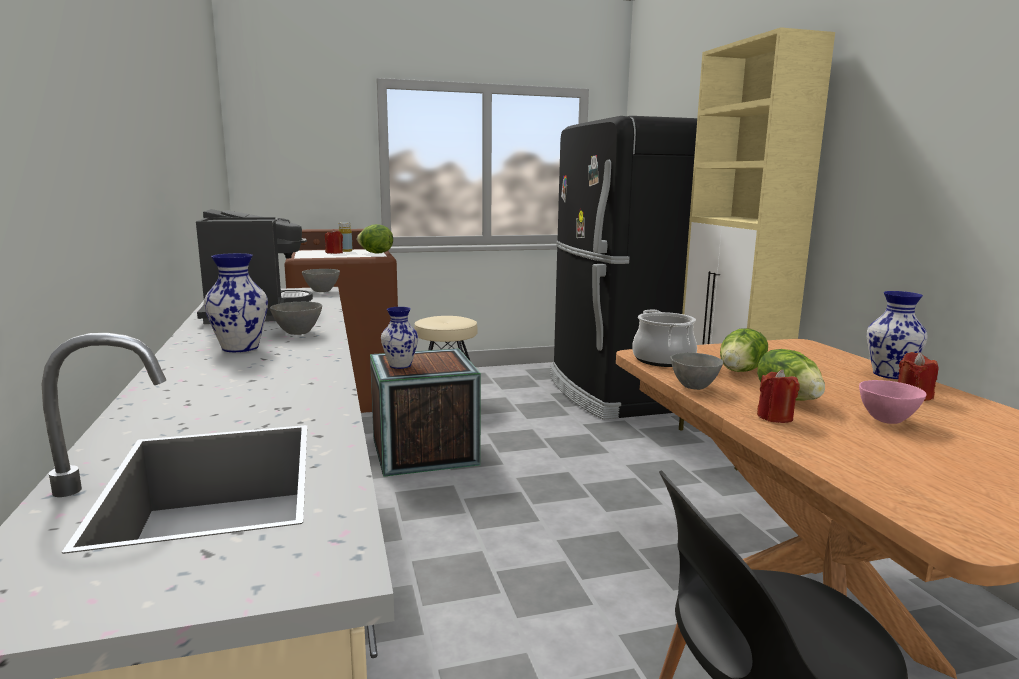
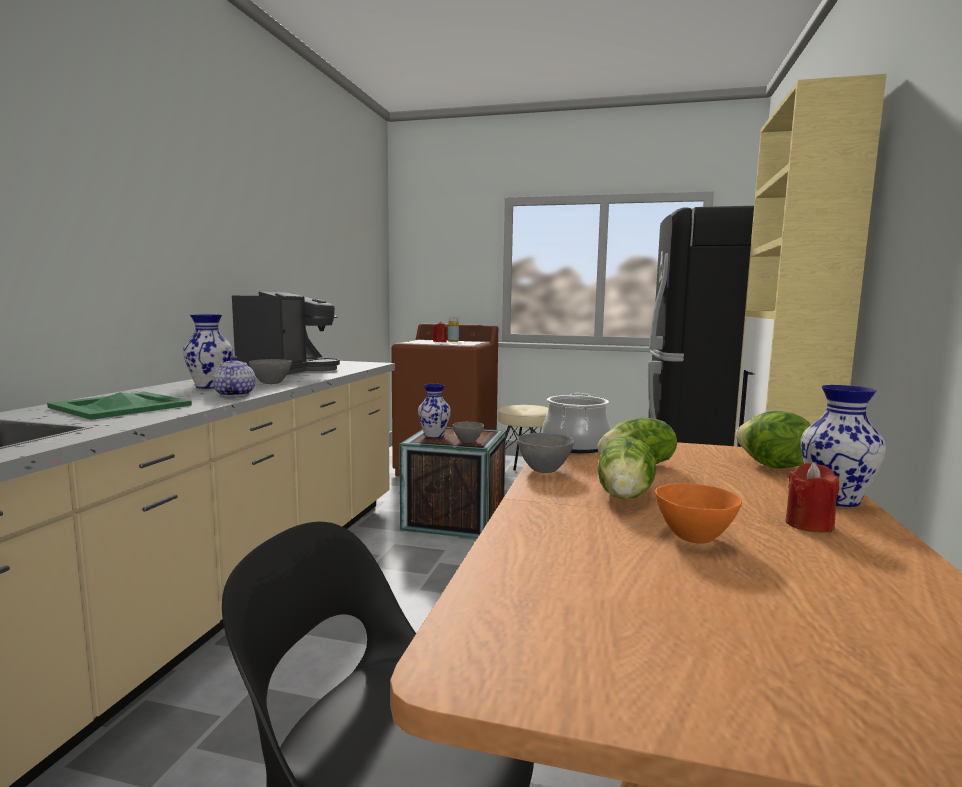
camera: 30 degrees right, 5 degrees down
grey bowl [302,269,340,292] -> grey bowl moved to [453,422,484,443]
lettuce [357,224,393,253] -> lettuce moved to [735,411,811,469]
red candle [757,370,800,423] -> none
pink bowl [859,380,927,424] -> orange bowl [655,483,742,544]
none -> green tray [47,392,192,420]
none -> teapot [212,356,256,397]

